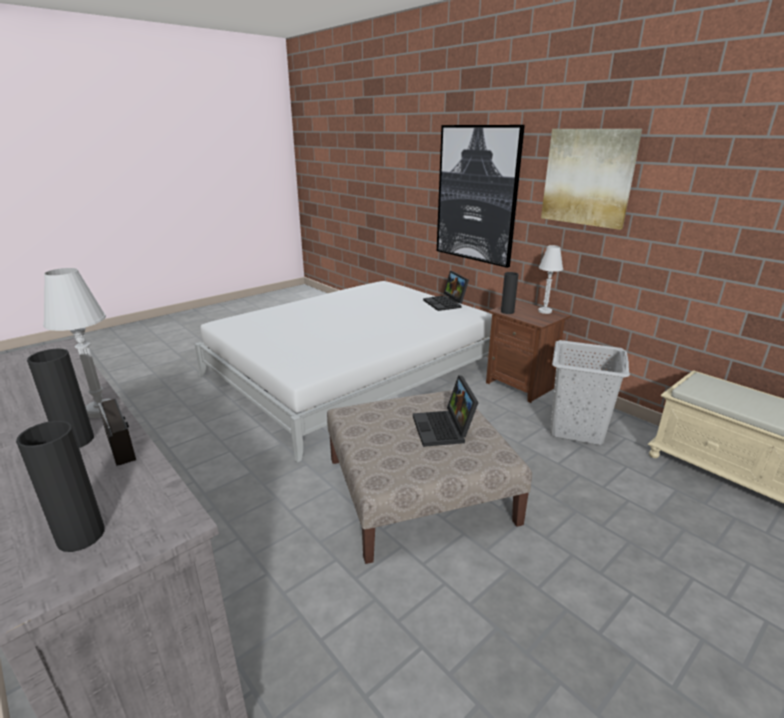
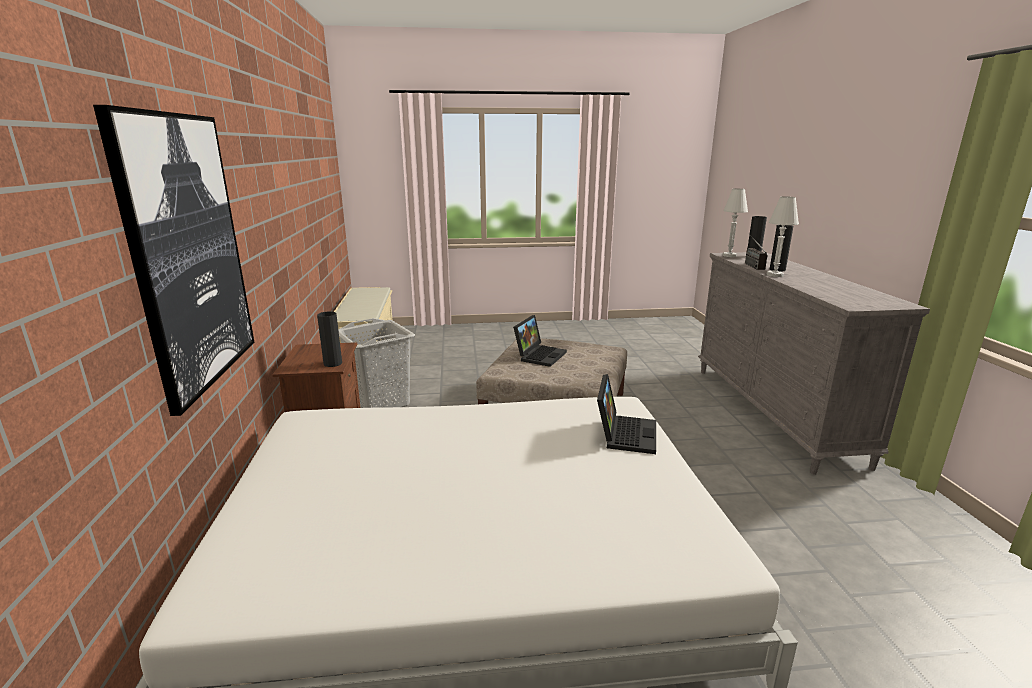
camera: 145 degrees left, 5 degrees down
laptop [423,271,469,311] -> laptop moved to [597,374,656,454]
white table lamp [538,245,563,314] -> white table lamp moved to [723,189,748,257]
picture [541,129,642,230] -> none

